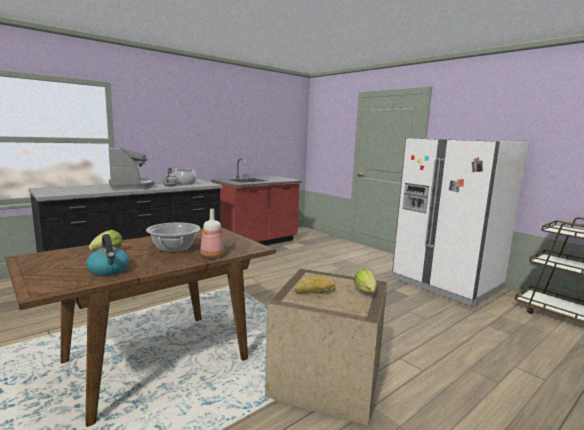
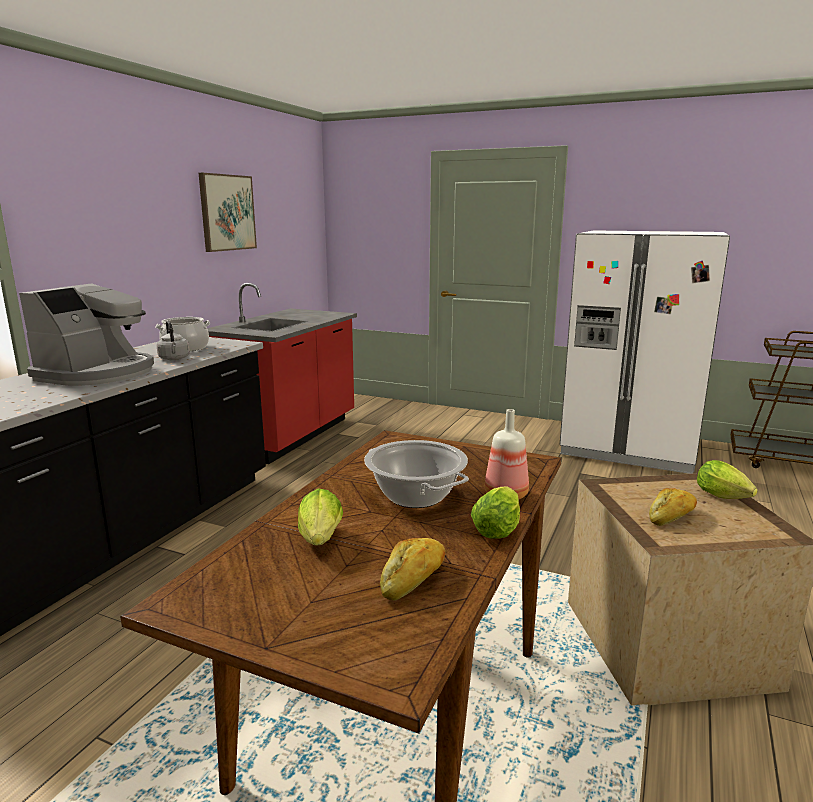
camera: 25 degrees left, 5 degrees up
kettle [86,234,130,276] -> bread [380,538,445,600]
coffee machine [109,147,154,190] -> coffee machine turned 75 degrees clockwise [19,283,154,386]
none -> picture [199,173,257,252]
none -> lettuce [471,486,520,539]

